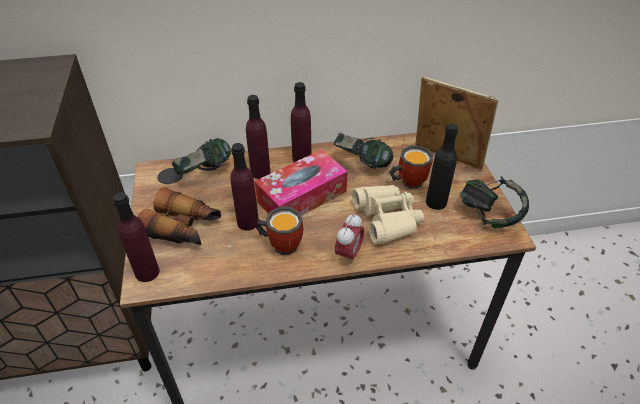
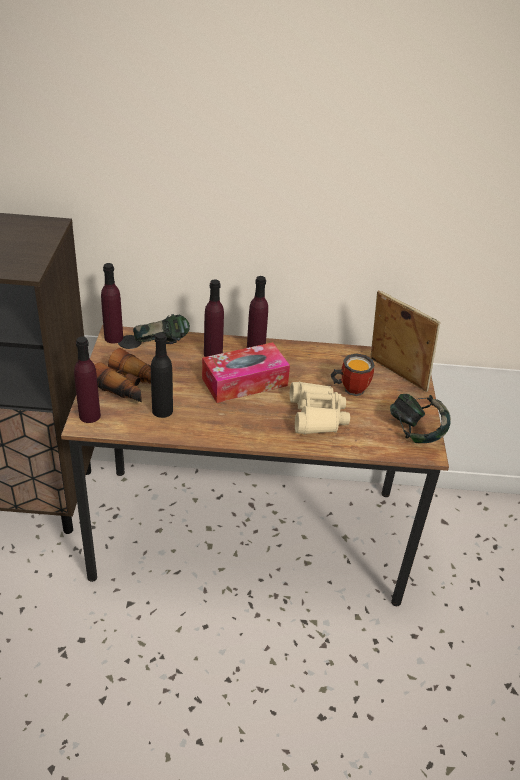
camera: 10 degrees right, 5 degrees down
purple bottle [231,143,259,231] -> purple bottle moved to [101,263,123,344]
mug [256,207,304,255] -> none
headphones [334,133,394,169] -> none
alarm clock [335,213,364,266] -> none
black bottle [426,123,458,210] -> black bottle moved to [151,332,173,418]

